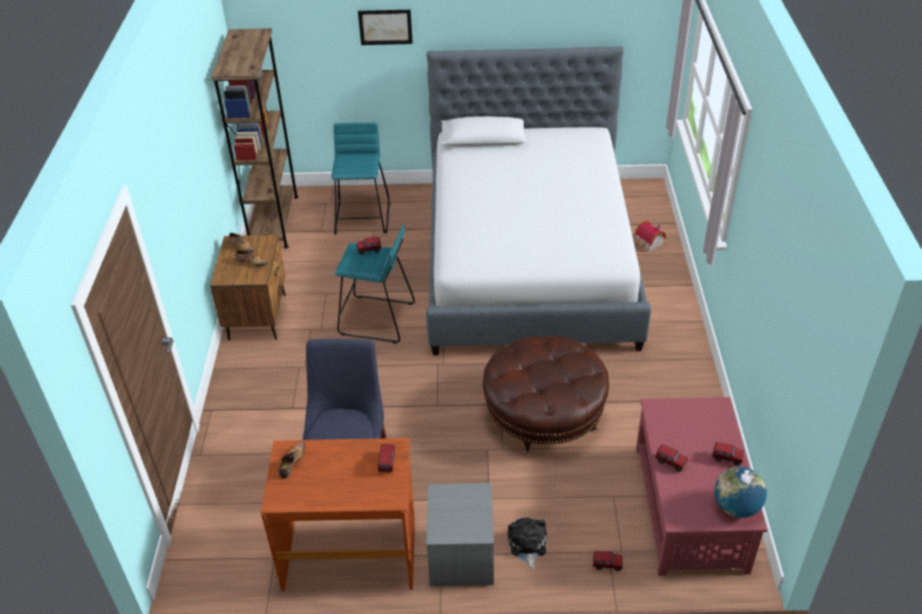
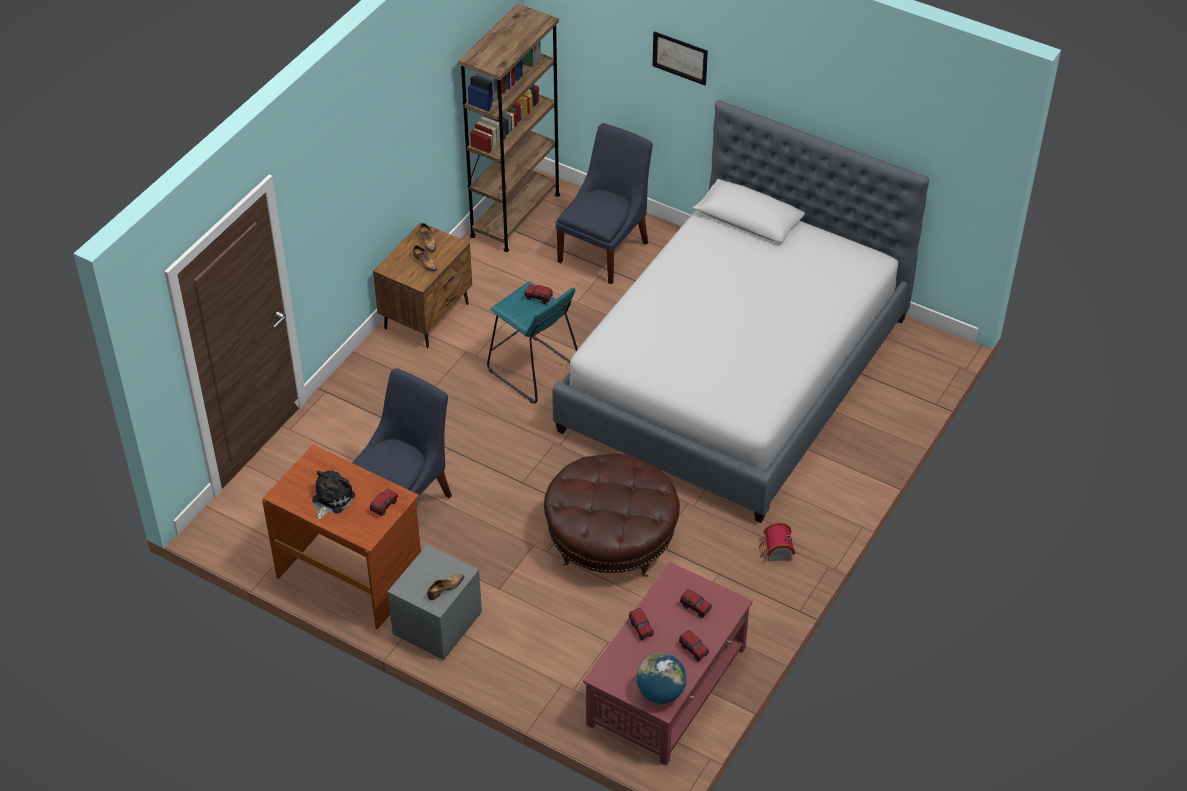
camera: 30 degrees right, 5 degrees up
shoe [279,442,305,479] -> shoe moved to [427,574,464,600]
turquoise stool [331,123,390,235] -> blue chair [556,123,653,284]
plush toy [508,517,547,570] -> plush toy moved to [312,470,355,520]
toy truck [593,551,623,571] -> toy truck moved to [680,589,712,618]
toy house [634,221,666,252] -> toy house moved to [759,522,795,561]

